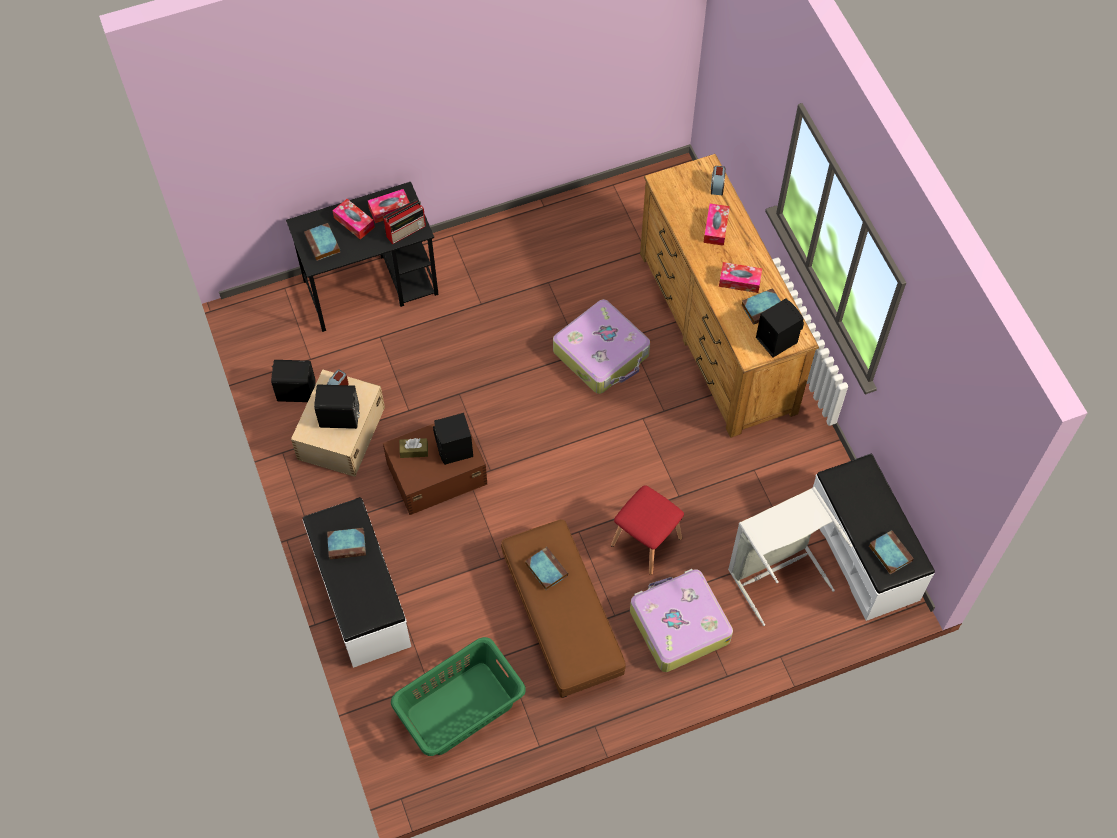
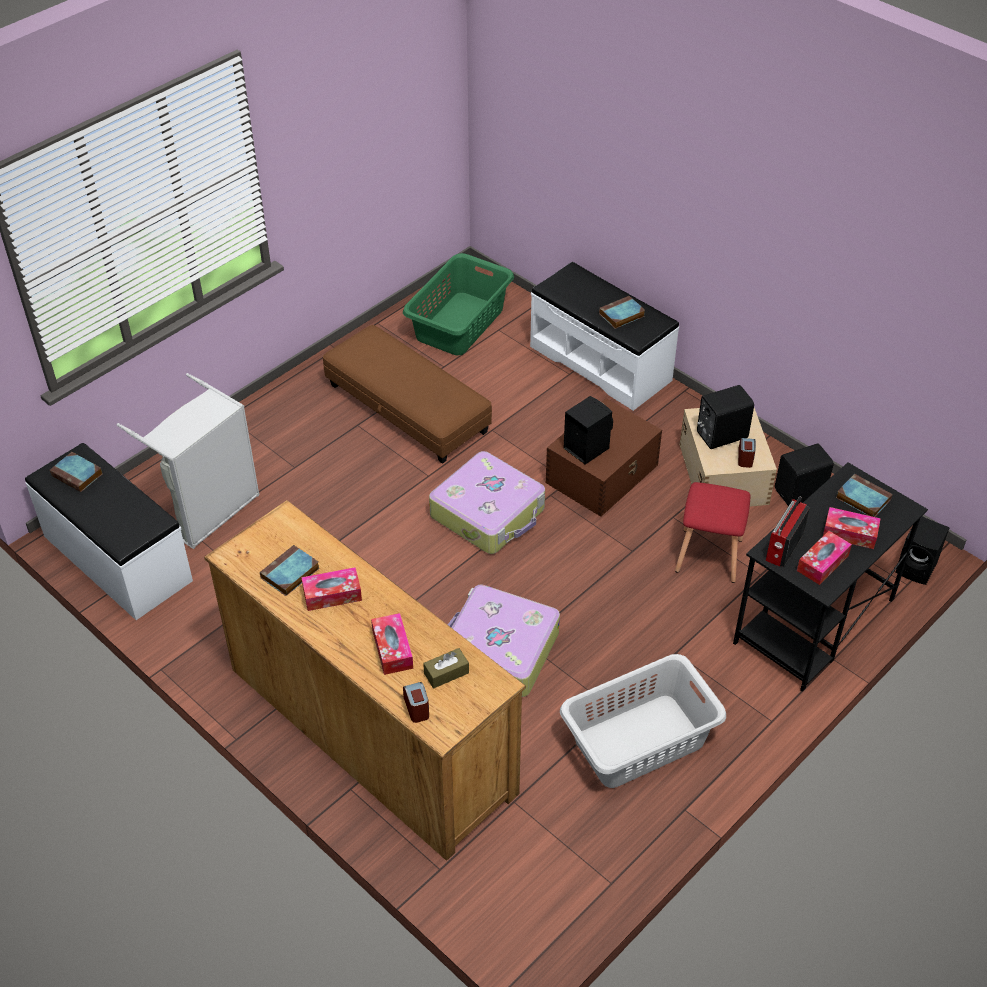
camera: 155 degrees right, 15 degrees down
brown tissue box [399,438,428,458] -> brown tissue box moved to [423,648,469,688]
book [525,547,568,591] -> none
red stool [611,485,684,575] -> red stool moved to [675,482,751,583]
suitcase [630,569,733,672] -> suitcase moved to [429,451,545,554]
black speaker [756,298,804,357] -> black speaker moved to [896,517,950,585]
none -> grey laundry basket [560,654,726,788]

